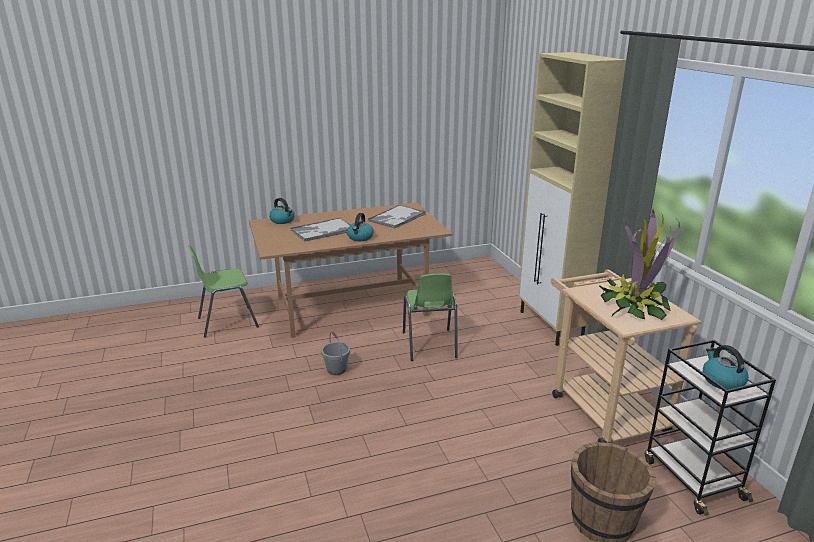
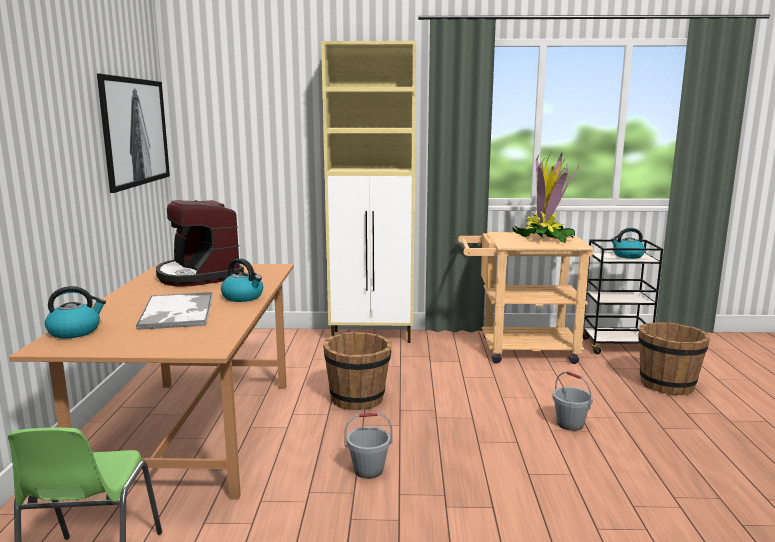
camera: 70 degrees left, 10 degrees down
tray [368,205,426,228] -> coffee machine [156,200,244,287]
green chair [403,274,458,361] -> brown bucket [323,332,392,410]
none -> picture [97,74,170,193]
none -> grey bucket [553,371,593,431]

